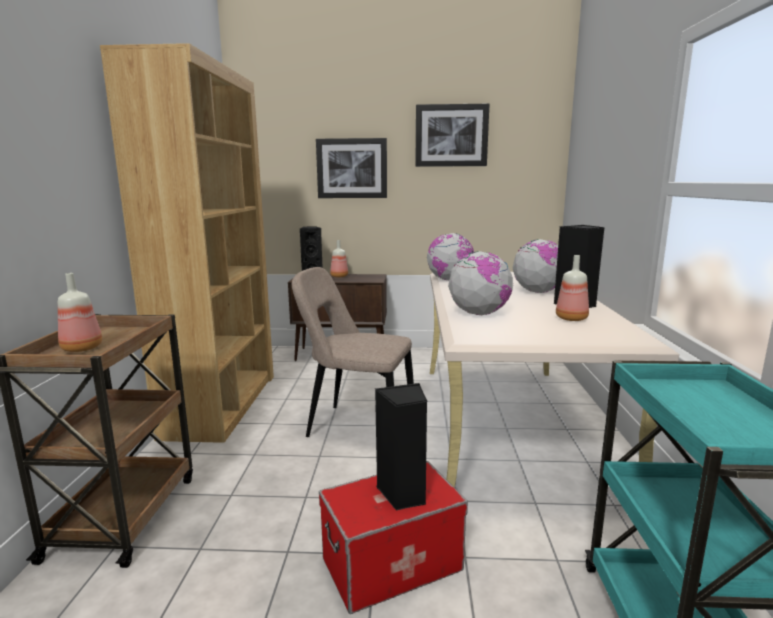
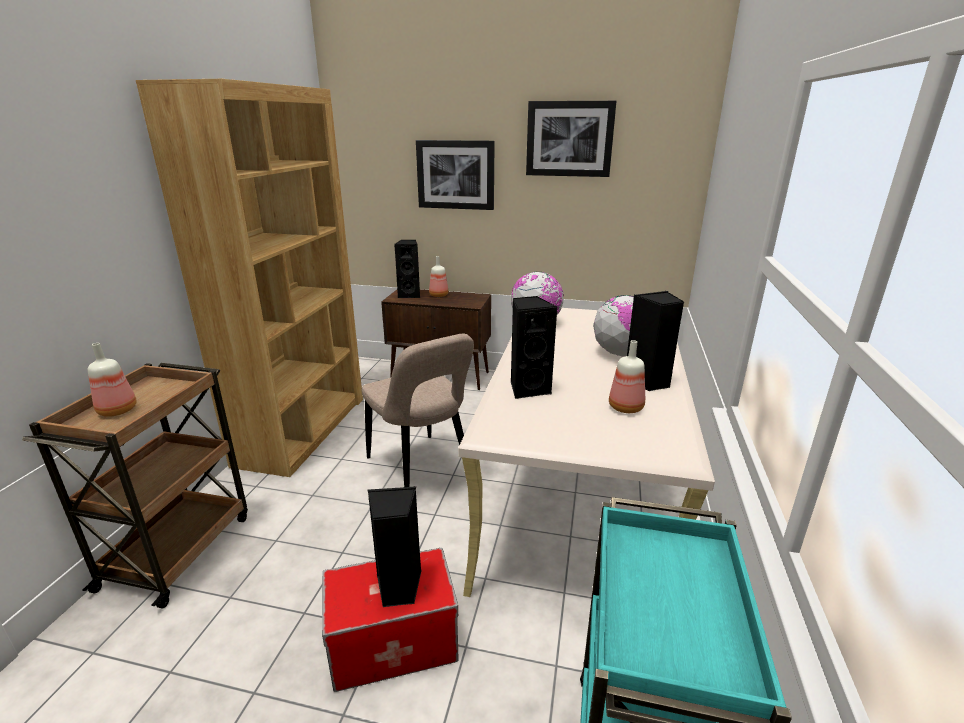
camera: 10 degrees right, 10 degrees up
beige chair [292,267,414,437] -> beige chair turned 150 degrees counterclockwise [361,334,474,487]
globe [448,251,513,315] -> black speaker [511,296,557,399]

